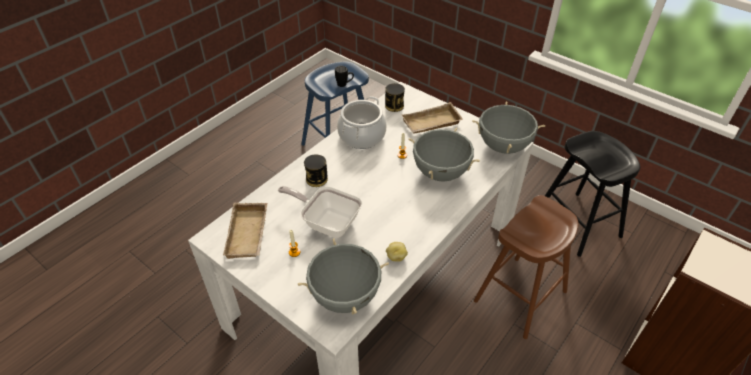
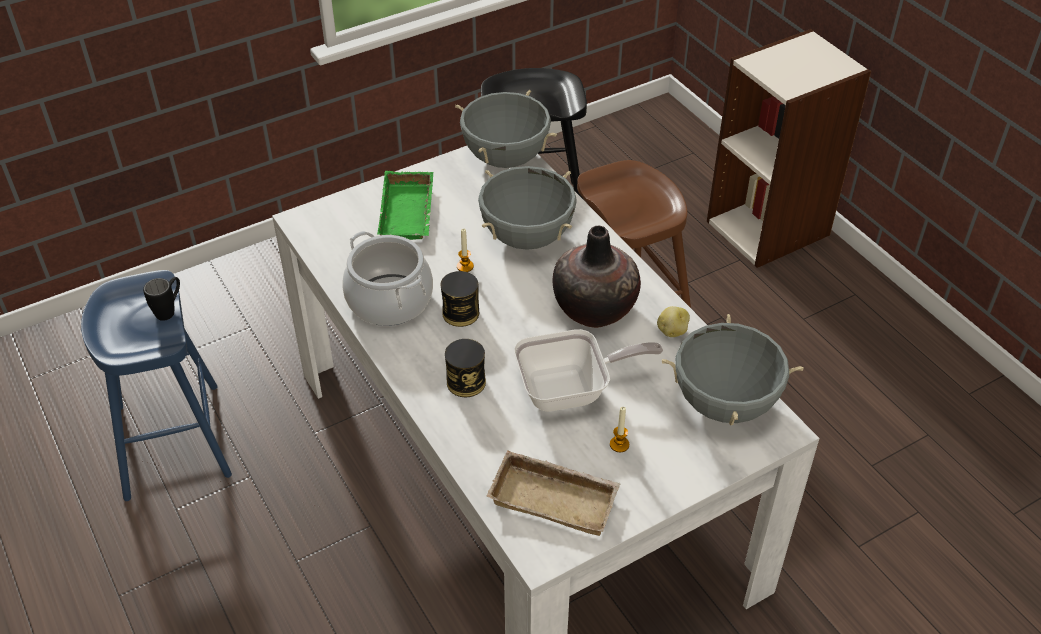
camera: 70 degrees left, 0 degrees up
frying pan [278,186,362,238] -> frying pan turned 150 degrees counterclockwise [514,329,663,412]
can [385,83,405,112] -> can moved to [440,271,479,327]
beige tray [402,102,463,134] -> green tray [377,171,433,240]
none -> vase [553,225,641,328]

